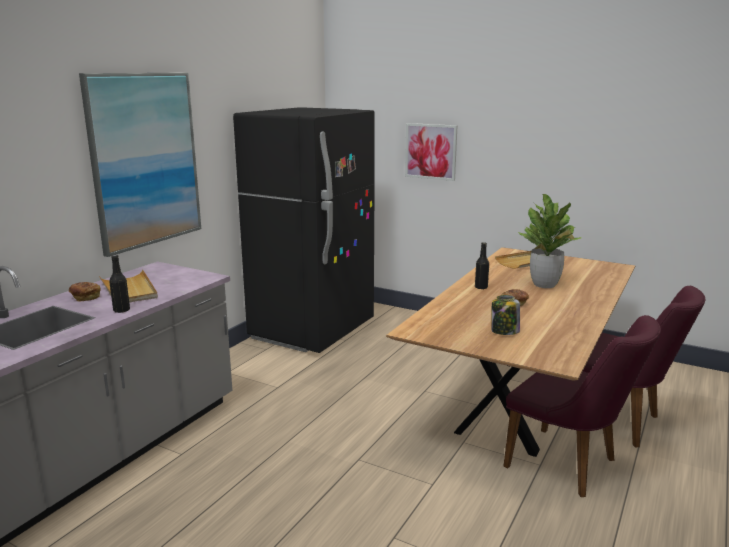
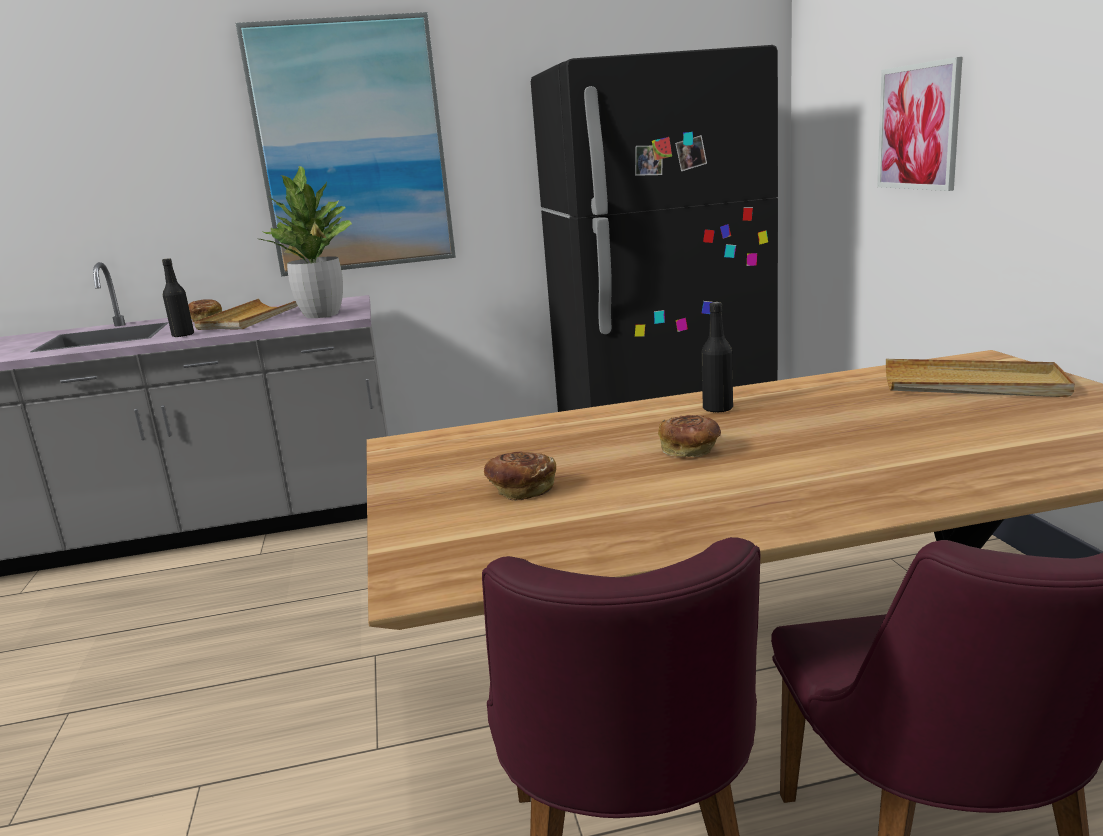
camera: 50 degrees right, 0 degrees up
jar [492,295,520,335] -> bread [484,452,556,501]
potted plant [517,194,582,288] -> potted plant moved to [260,166,352,318]

